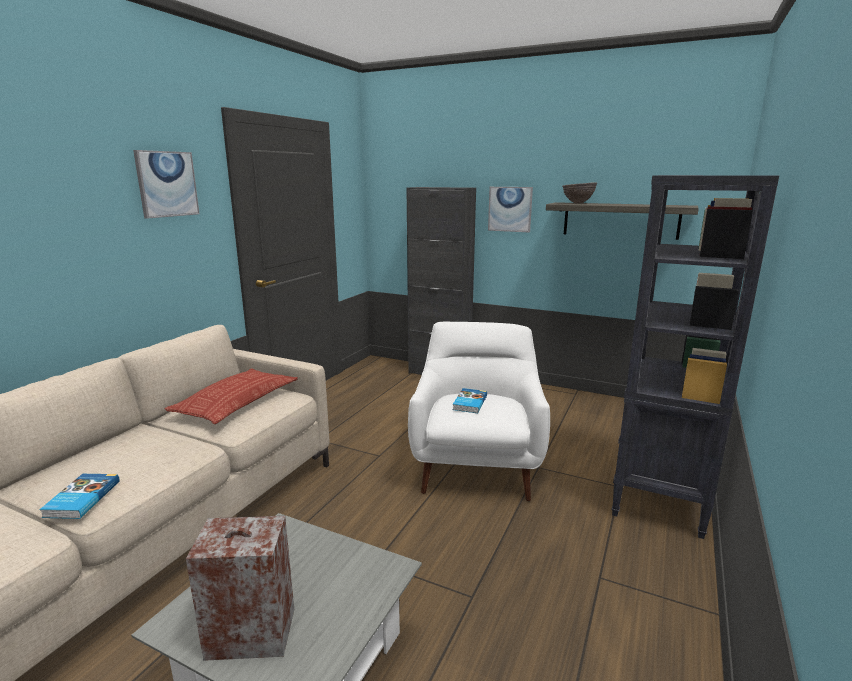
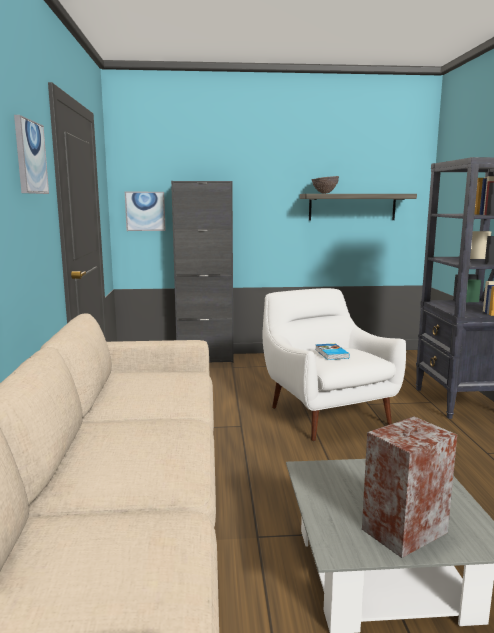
camera: 30 degrees left, 5 degrees down
book [39,474,120,519] -> none
pillow [165,369,297,424] -> none
picture [488,187,533,232] -> picture moved to [125,192,166,231]

